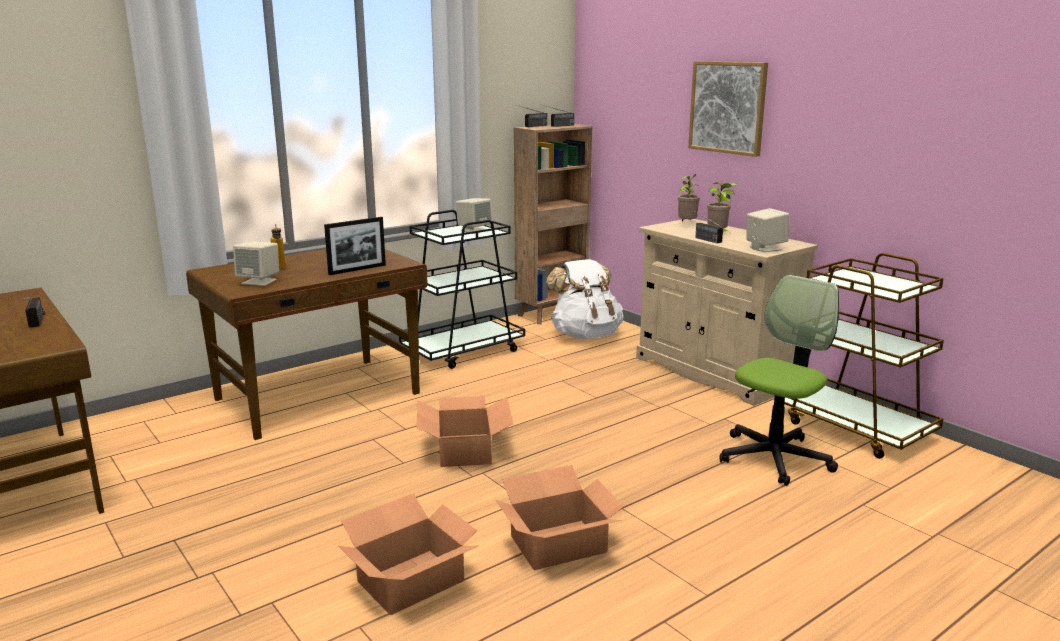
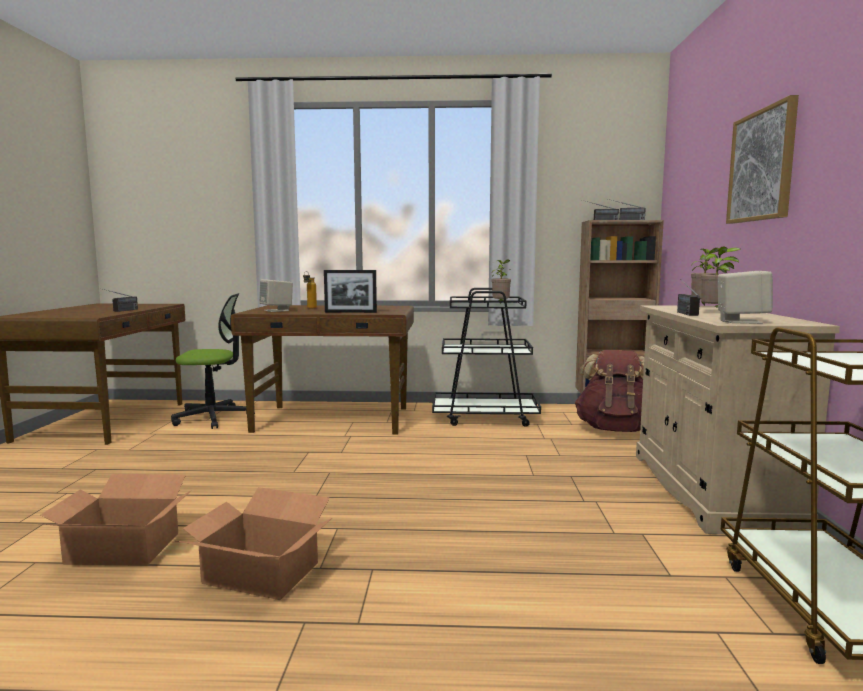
camera: 40 degrees right, 10 degrees down
cardboard box [417,396,513,467] -> none
beige speaker [456,198,492,234] -> potted plant [491,259,511,303]
white backpack [546,259,623,339] -> brown backpack [575,350,644,432]
office chair [720,275,839,486] -> office chair moved to [171,293,247,429]

